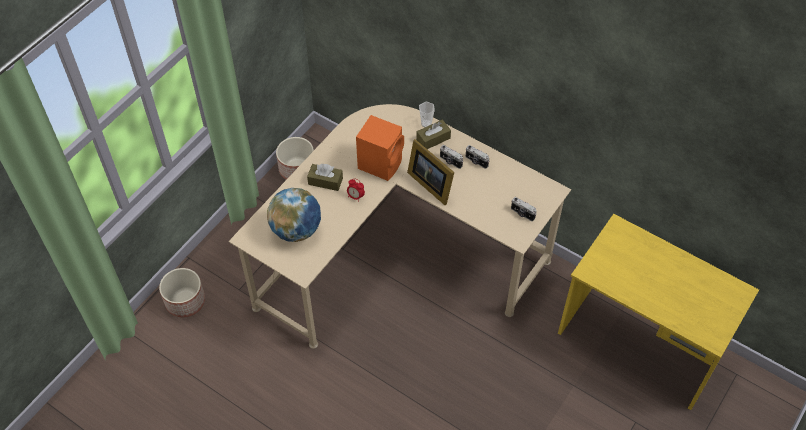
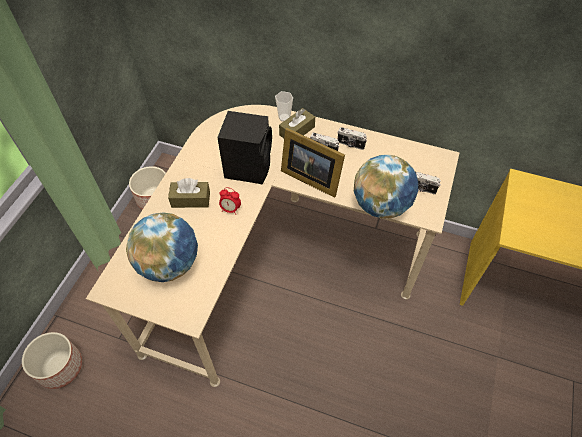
camera: 15 degrees left, 0 degrees up
orange speaker [356,115,404,181] -> black speaker [217,111,272,184]
none -> globe [354,155,418,219]

